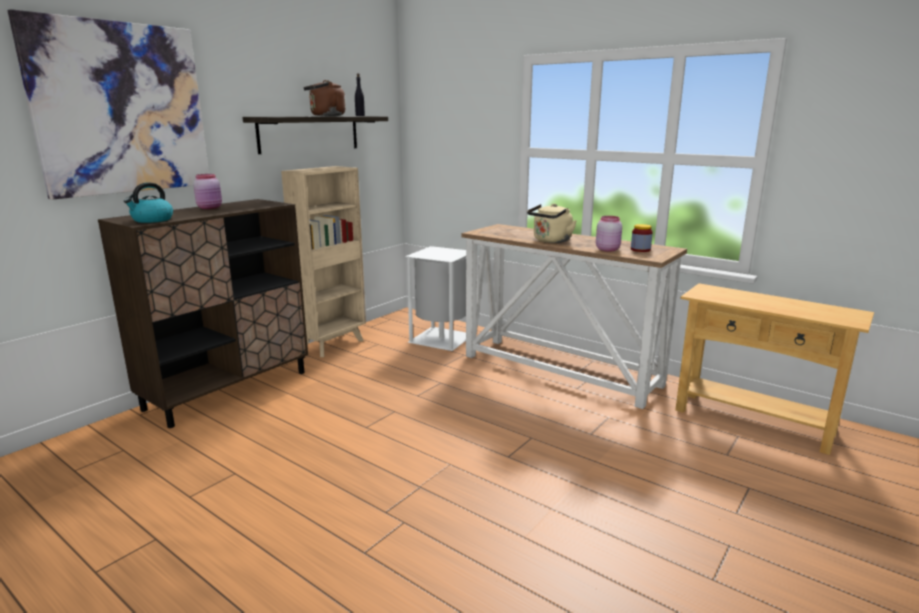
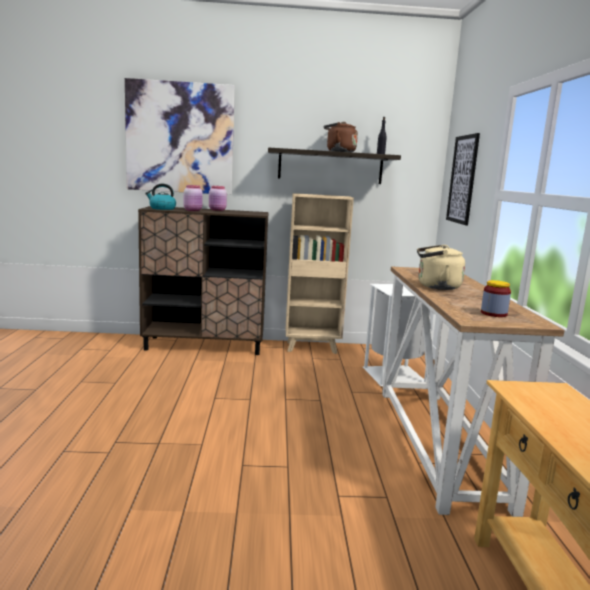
camera: 50 degrees right, 5 degrees down
pink jar [596,216,622,252] -> pink jar moved to [184,185,203,211]
none -> picture [446,133,480,225]

